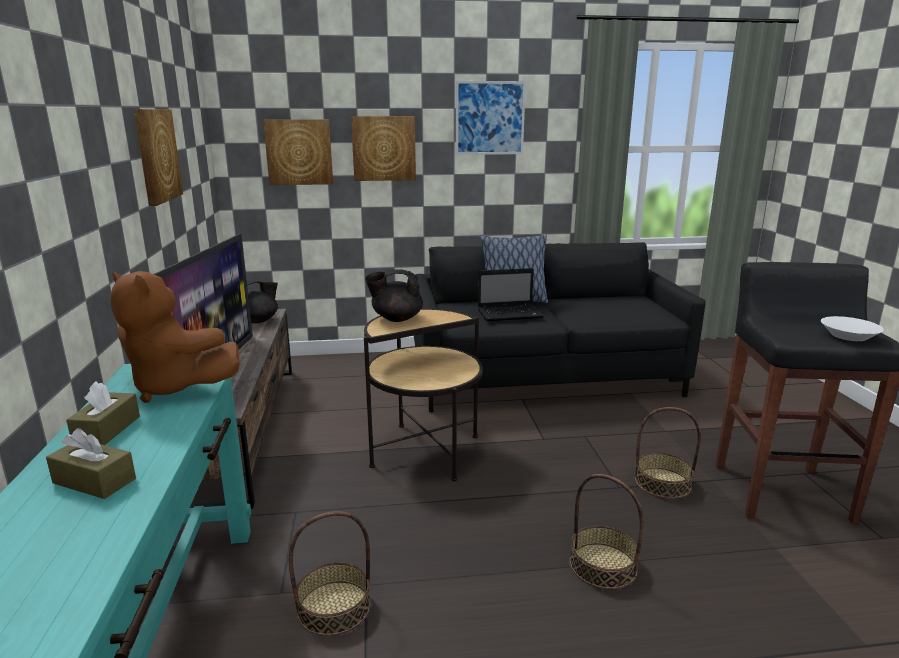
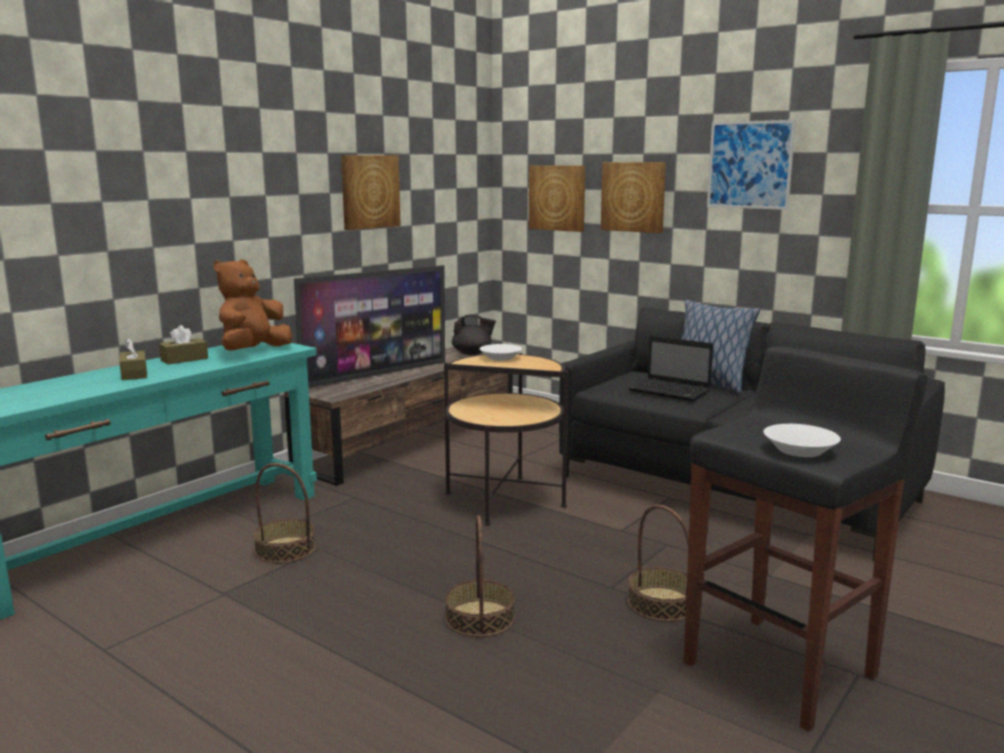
camera: 45 degrees right, 5 degrees down
brown plush toy [110,271,240,403] -> brown plush toy turned 45 degrees clockwise [214,259,292,351]
black teapot [365,269,423,322] -> white bowl [480,344,522,361]

